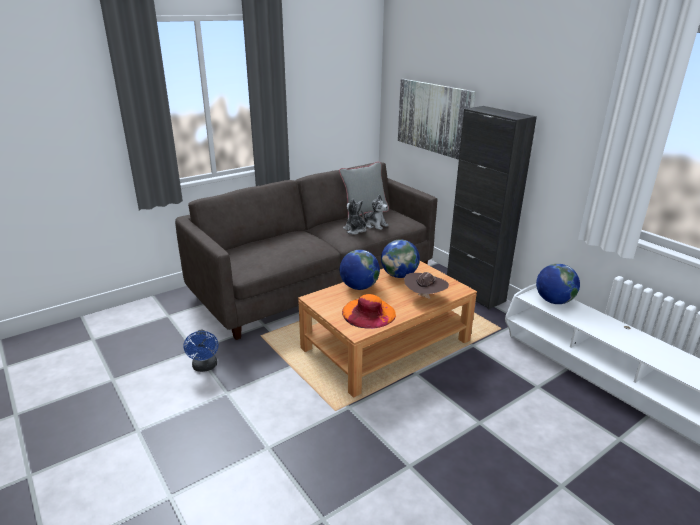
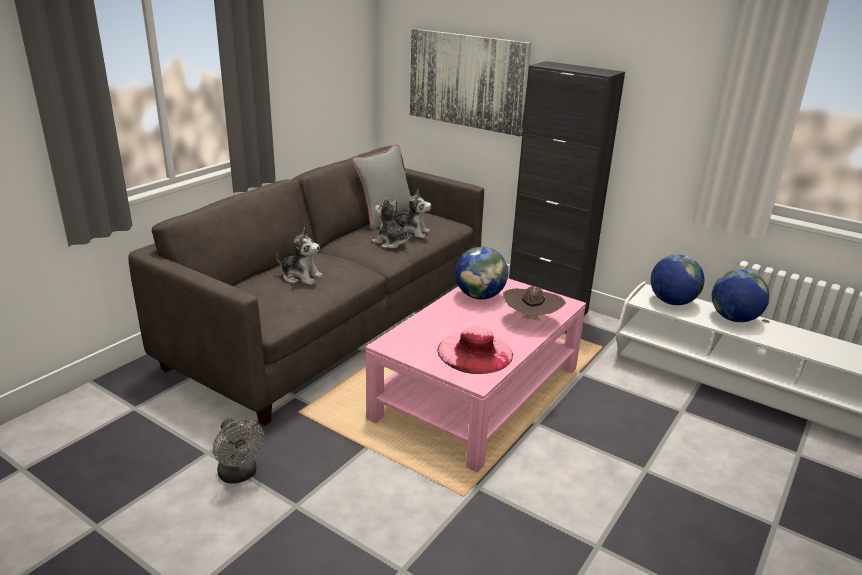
camera: 20 degrees left, 0 degrees up
blue fan [183,329,218,372] -> grey fan [213,418,265,483]
brown coffee table [298,261,477,398] -> pink coffee table [365,278,586,473]
globe [340,250,380,290] -> globe moved to [712,269,770,322]
orange hat [342,294,396,329] -> pink hat [437,326,513,374]
none -> plush toy [276,228,323,285]

